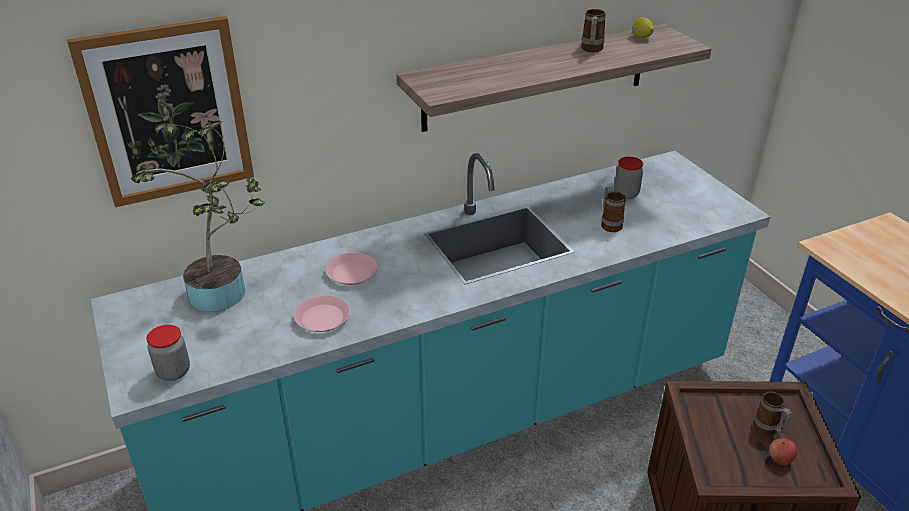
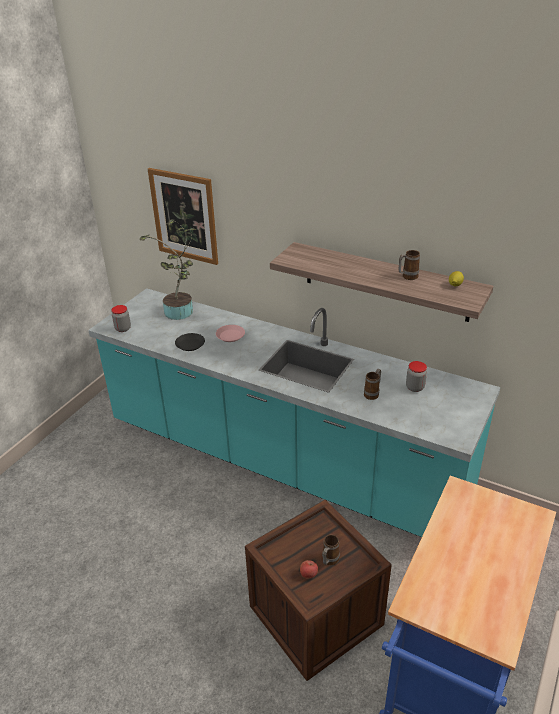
camera: 55 degrees right, 0 degrees up
pink plate [294,295,350,332] -> black plate [175,333,205,351]

